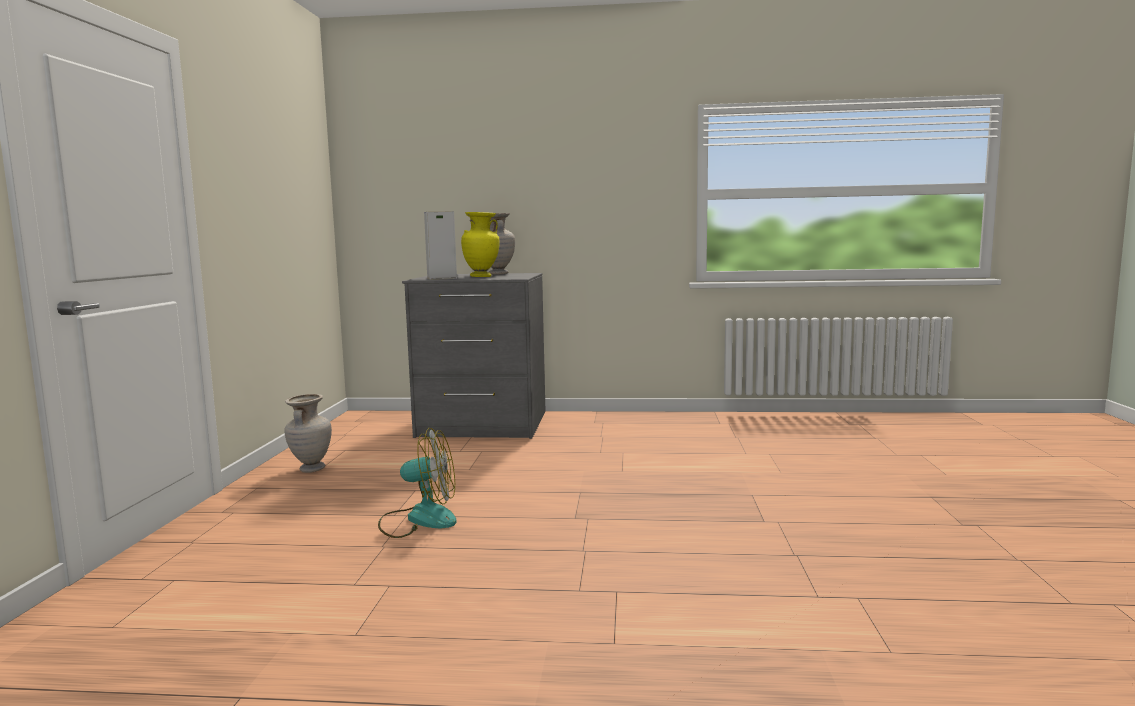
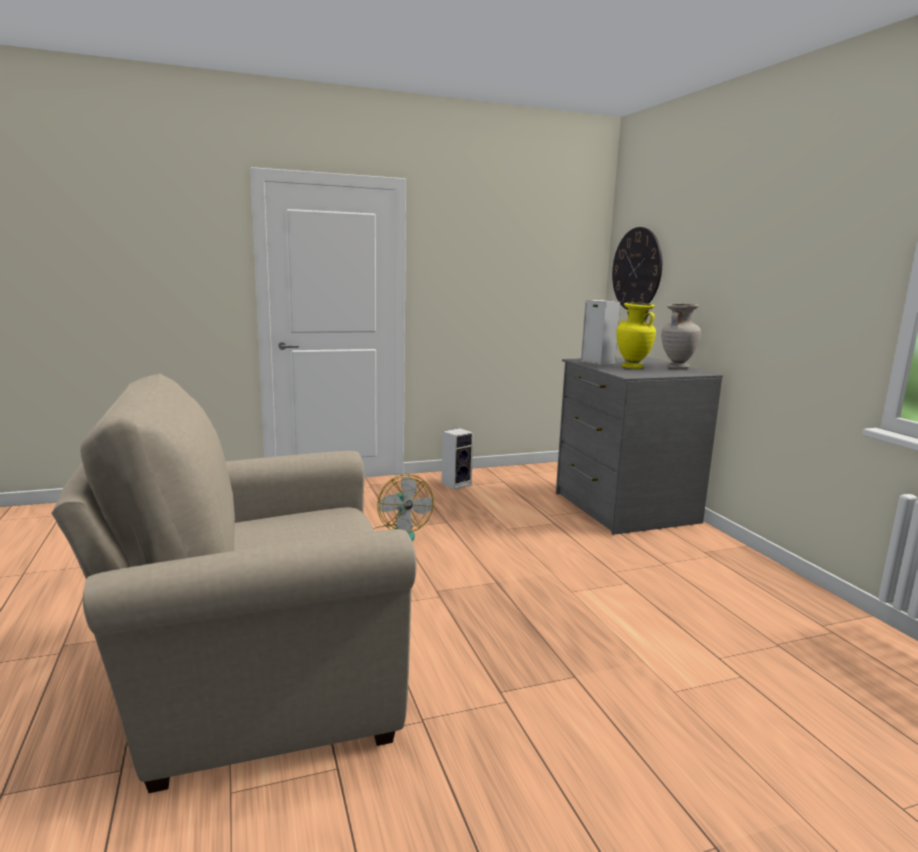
camera: 65 degrees right, 5 degrees up
beige vase [284,394,332,473] -> speaker [441,428,473,490]
none -> beige armchair [51,374,417,793]
none -> wall clock [612,227,662,310]

